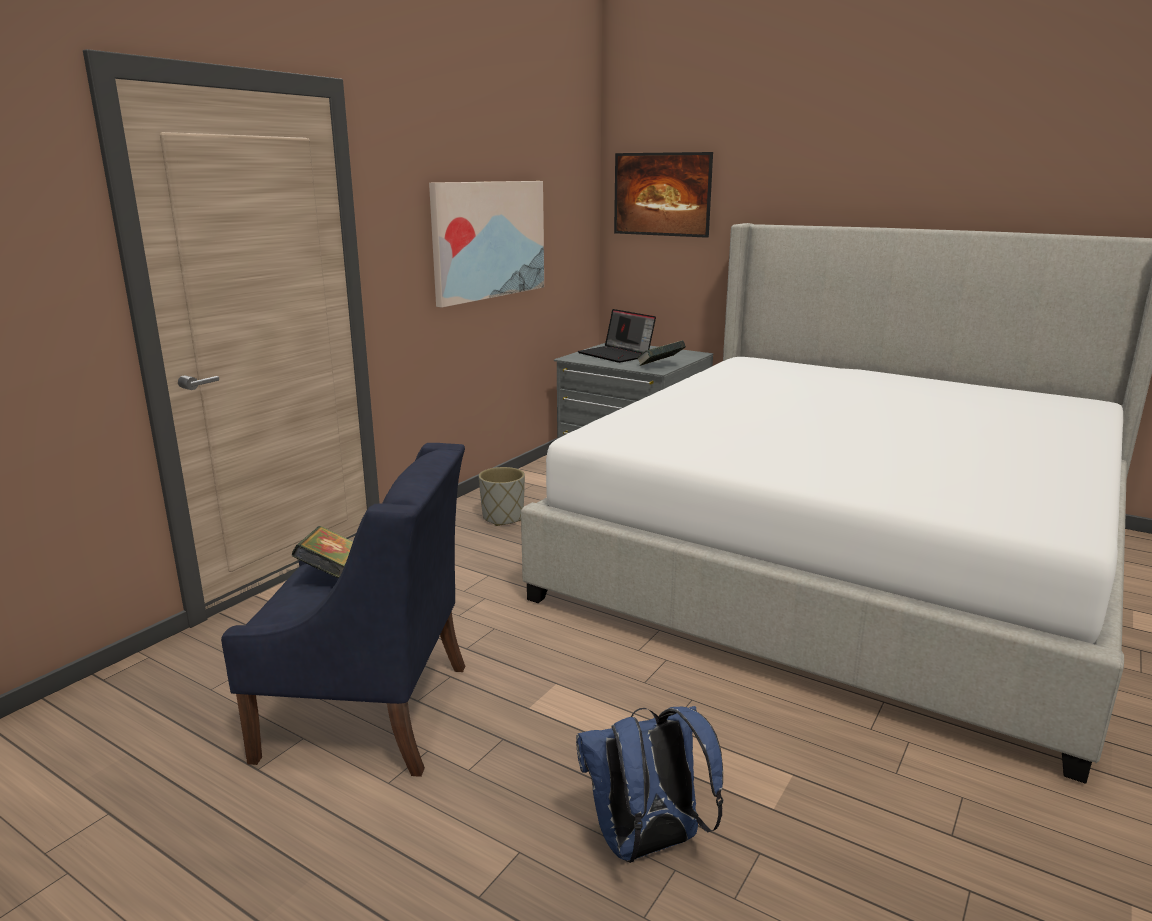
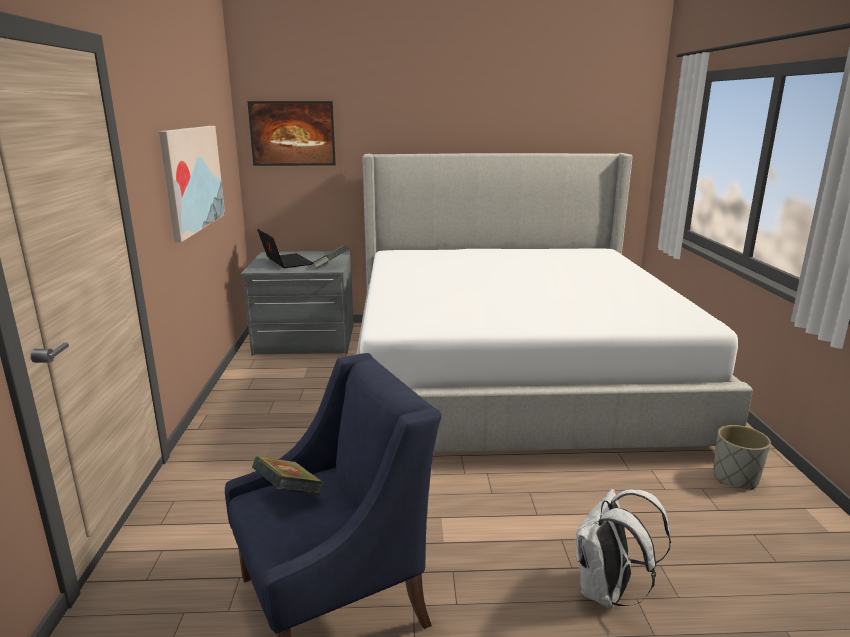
camera: 35 degrees left, 0 degrees up
grey planter [479,467,525,526] -> grey planter moved to [713,425,771,490]
blue backpack [576,706,723,863] -> white backpack [575,489,671,608]
laptop [578,309,656,363] -> laptop turned 135 degrees counterclockwise [257,229,313,268]

